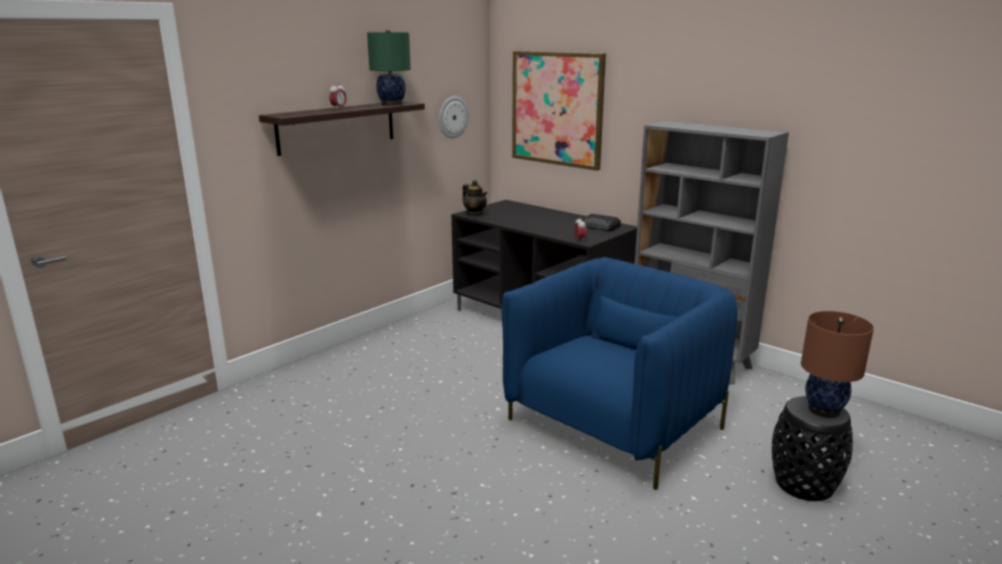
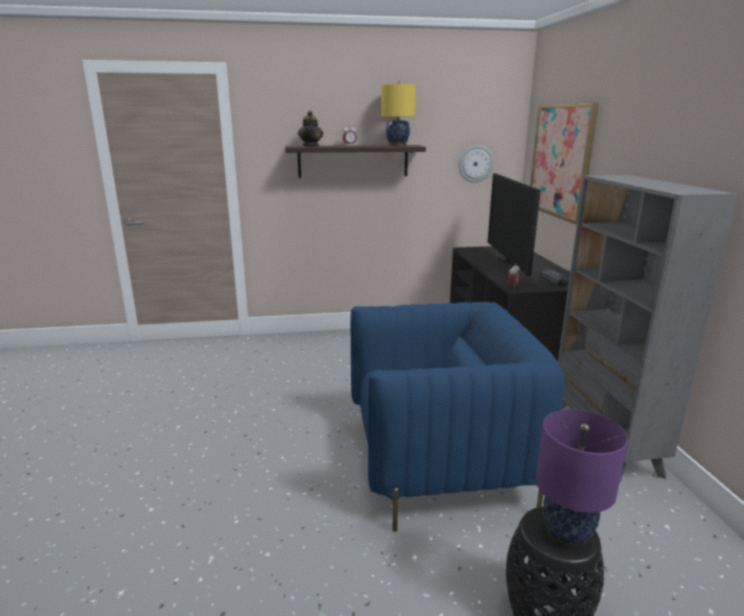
camera: 40 degrees right, 0 degrees up
green table lamp [367,29,411,106] -> yellow table lamp [381,82,416,146]
teapot [462,180,487,216] -> teapot moved to [298,111,323,147]
brown table lamp [801,311,874,418] -> purple table lamp [536,409,628,550]
none -> television [488,173,541,276]

